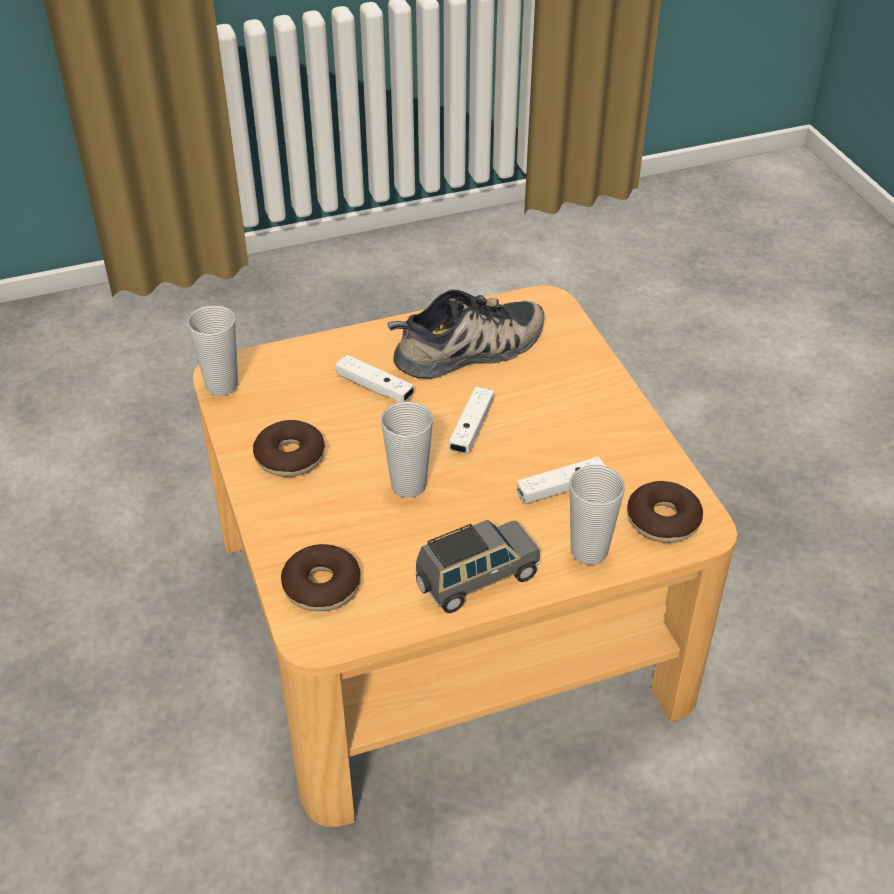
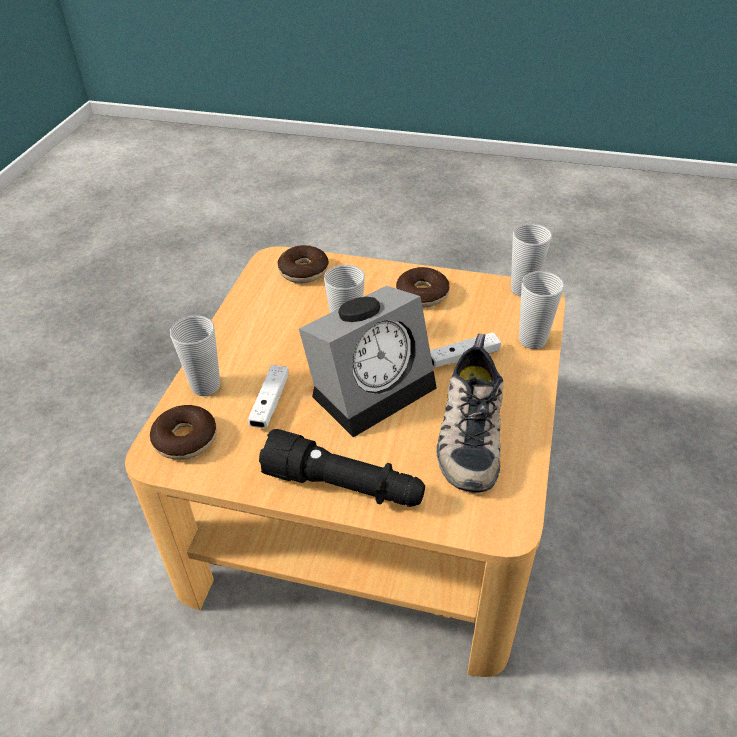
camera: 125 degrees right, 0 degrees up
grey toy car [415,520,540,613] -> none
white game controller [448,387,494,454] -> alarm clock [299,286,437,437]
none -> black flashlight [259,429,425,507]
none -> cup [519,271,564,349]

